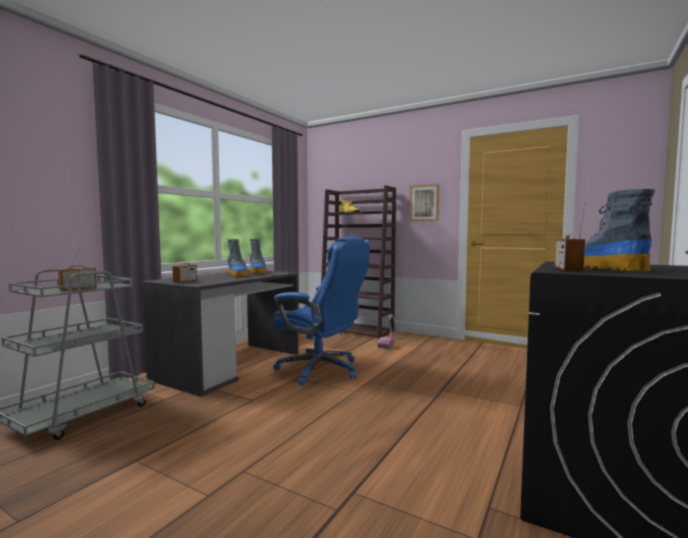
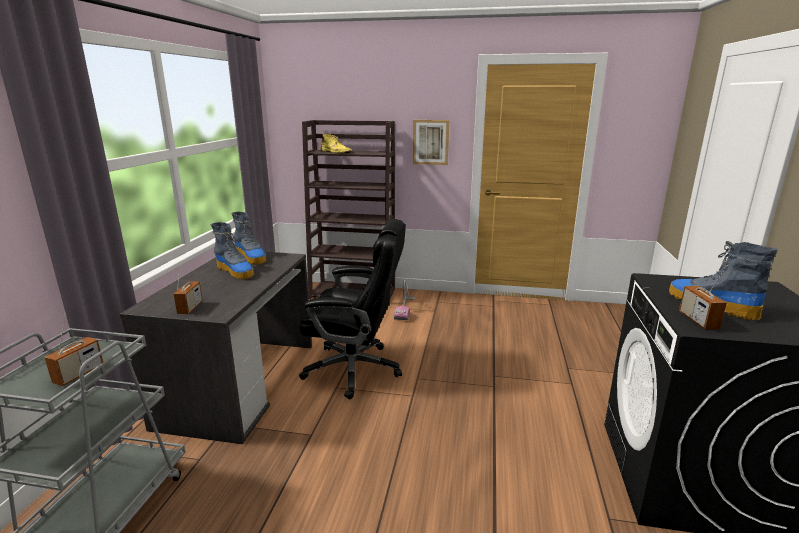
camera: 20 degrees left, 15 degrees up
blue office chair [273,237,370,386] -> black office chair [299,219,406,399]

